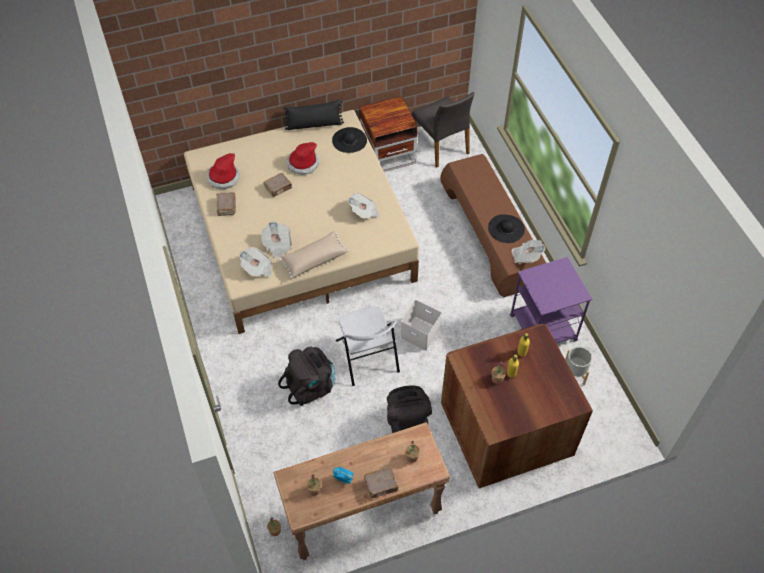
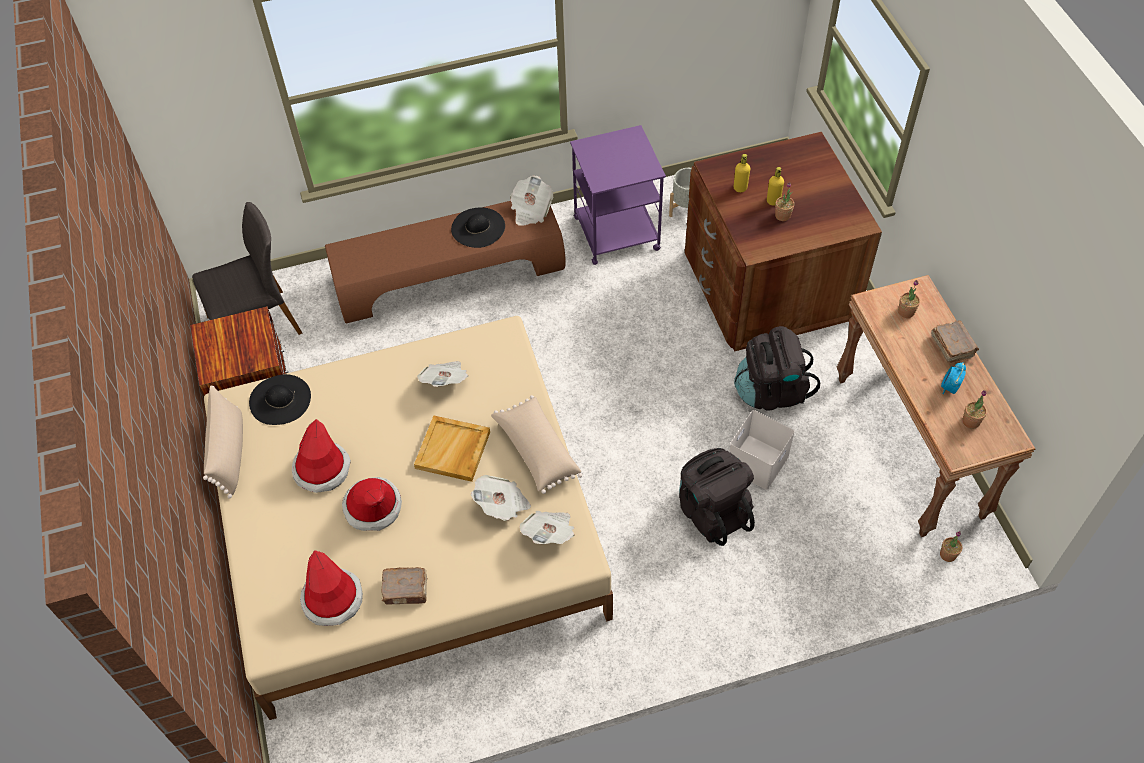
camera: 85 degrees left, 0 degrees up
brown book [264,173,292,197] -> hat [342,477,402,531]
black pillow [283,99,344,130] -> beige pillow [203,386,243,499]
white chair [336,306,400,386] -> none
white storage box [400,300,442,351] -> white storage box moved to [729,410,795,490]
none -> beige tray [414,415,490,482]

